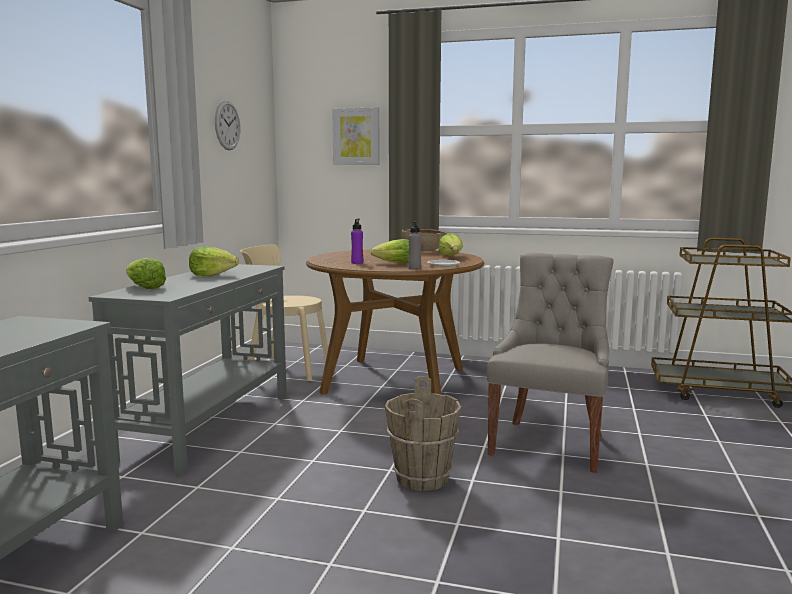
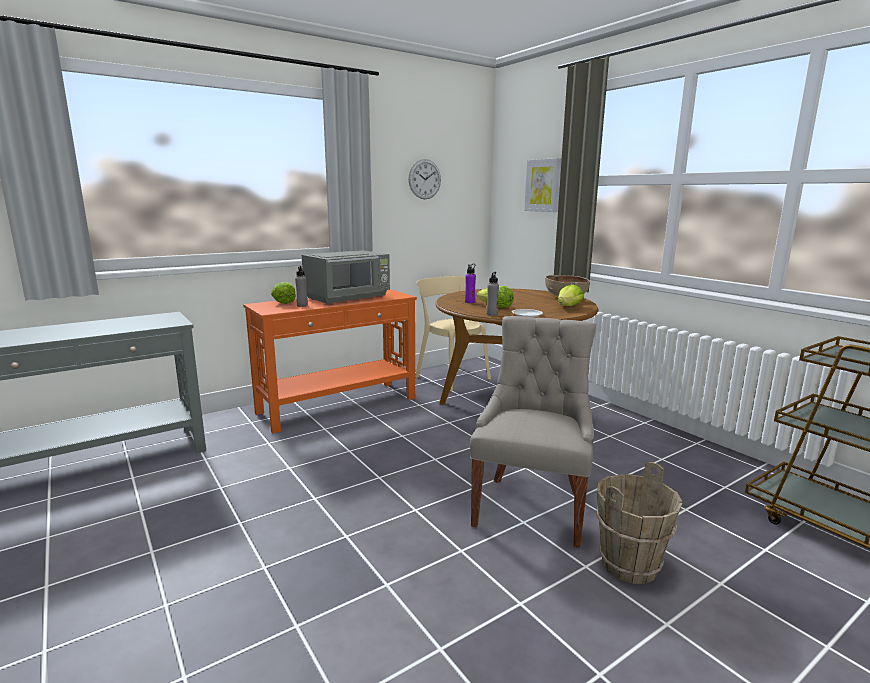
camera: 40 degrees right, 5 degrees up
grey console table [89,264,287,477] -> orange console table [243,289,417,433]
lettuce [189,247,239,276] -> grey microwave [302,250,390,305]
brown bucket [385,376,461,491] -> brown bucket moved to [596,462,683,584]
grey chair [487,253,614,473] -> grey chair turned 45 degrees counterclockwise [470,316,596,548]
none -> grey bottle [295,266,308,307]

